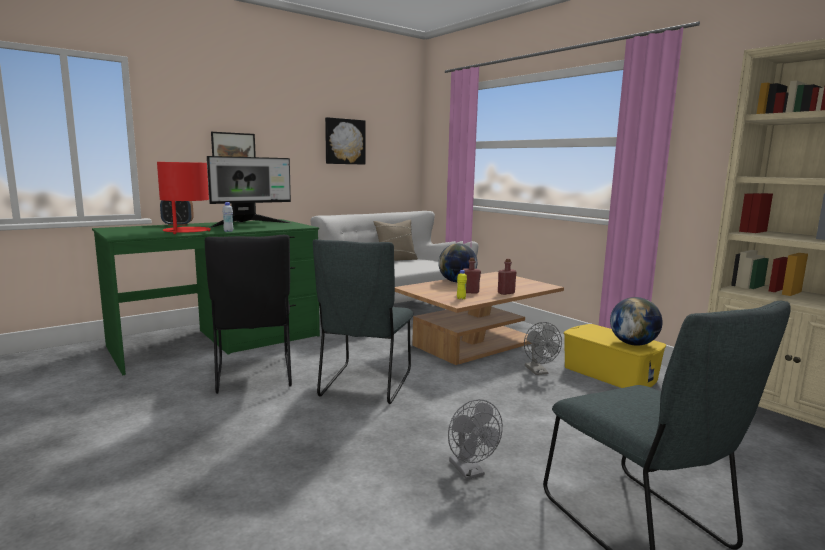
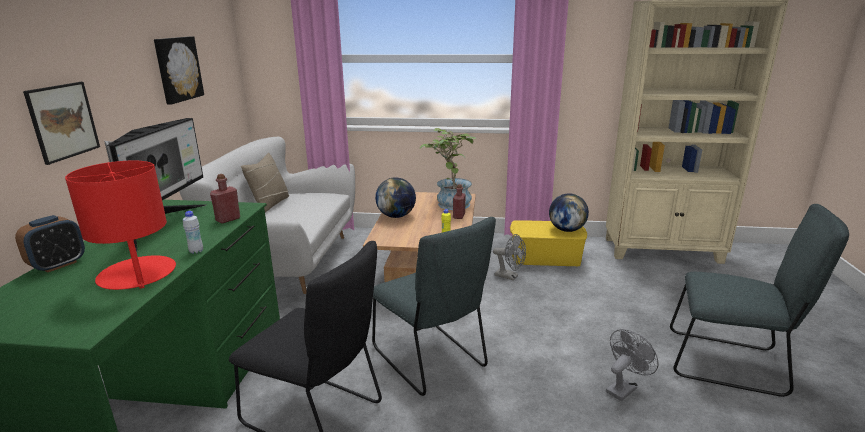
camera: 45 degrees left, 10 degrees up
grey fan [448,399,503,480] -> grey fan turned 60 degrees counterclockwise [606,329,659,401]
red bottle [463,258,481,293] -> red bottle moved to [210,174,240,224]
none -> potted plant [420,128,477,210]

